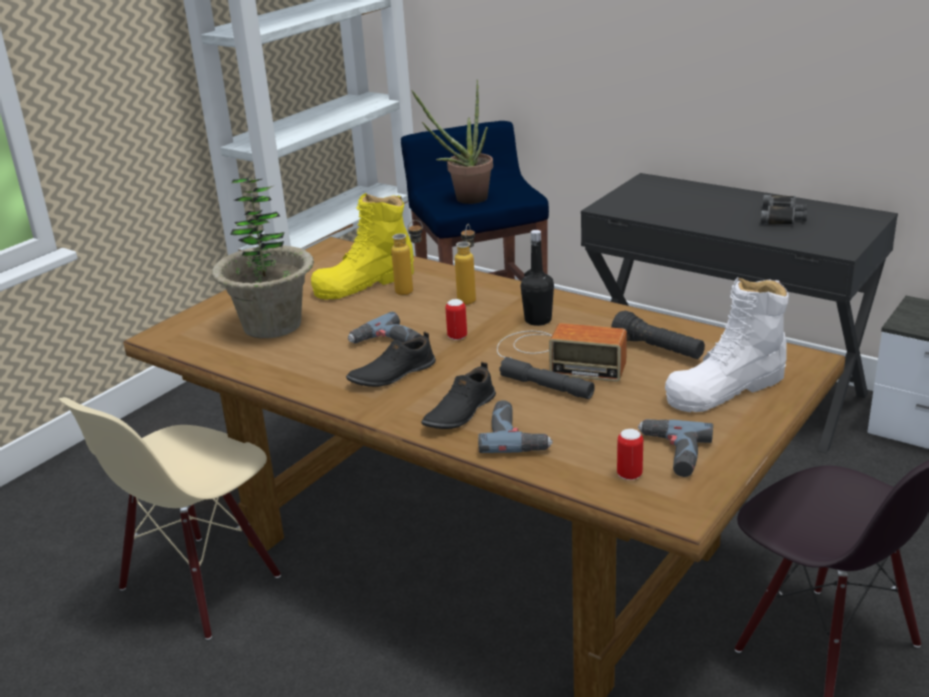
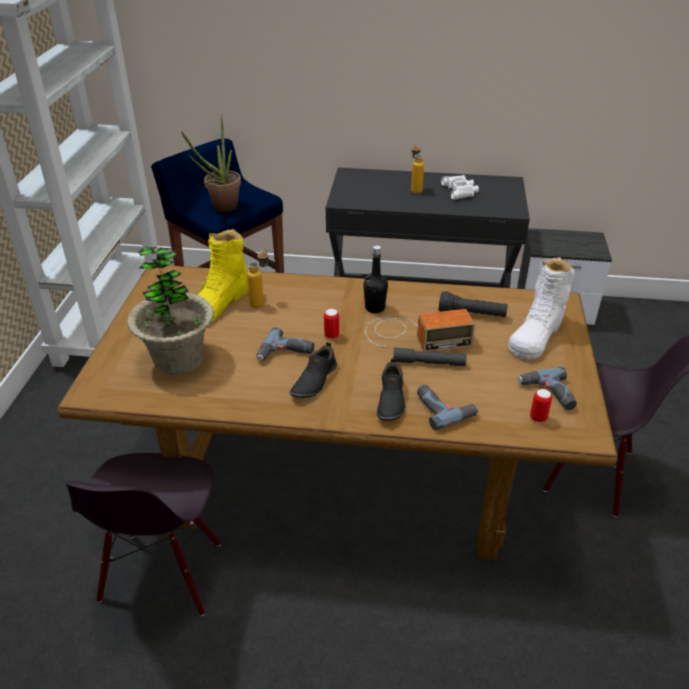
camera: 30 degrees left, 10 degrees up
beige chair [59,397,281,640] -> black chair [65,453,221,616]
bottle [455,224,476,305] -> bottle moved to [411,143,424,194]
black binoculars [761,195,807,225] -> white binoculars [441,175,479,200]

